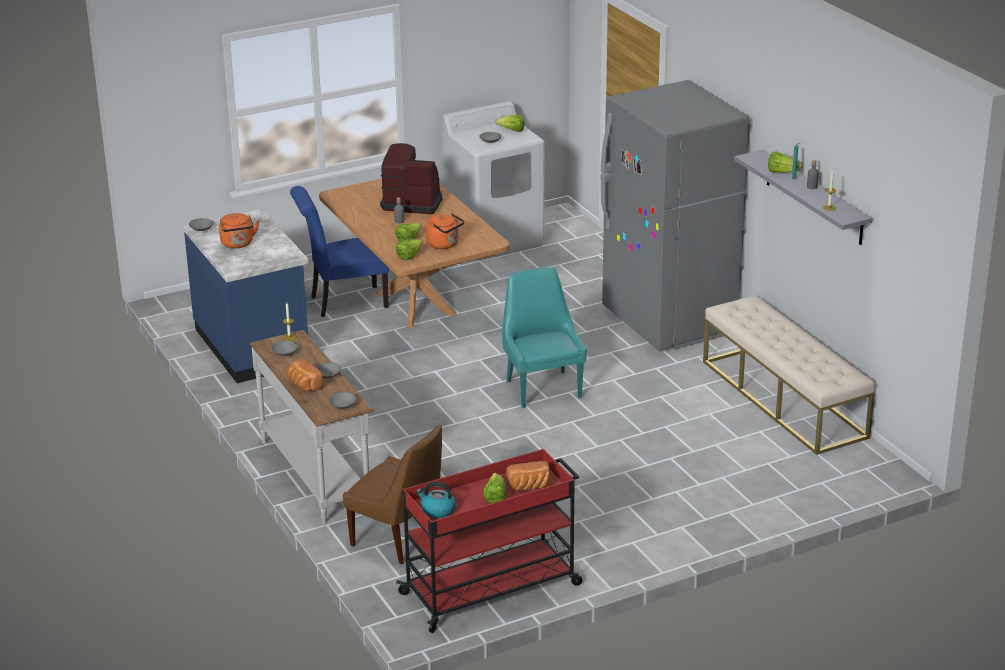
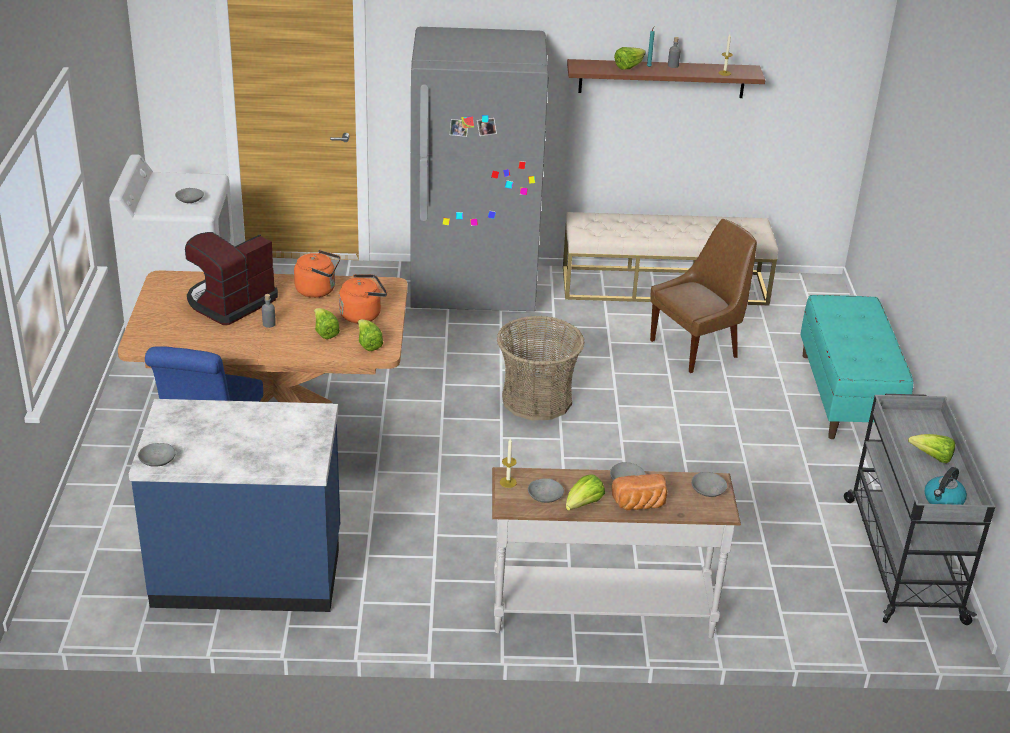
camera: 65 degrees left, 5 degrees up
orange kettle [219,213,259,248] -> orange kettle moved to [294,250,340,298]
brown chair [343,424,442,564] -> brown chair moved to [650,219,757,373]
red cart [396,449,582,633] -> grey cart [844,394,995,625]
lettuce [495,115,524,132] -> lettuce moved to [566,475,605,511]
turquoise chair [502,268,587,408] -> basket [497,316,585,420]
bread [506,461,550,491] -> none
grey shelf [734,150,872,245] -> brown shelf [567,59,765,98]
none -> turquoise bench [800,295,913,439]

